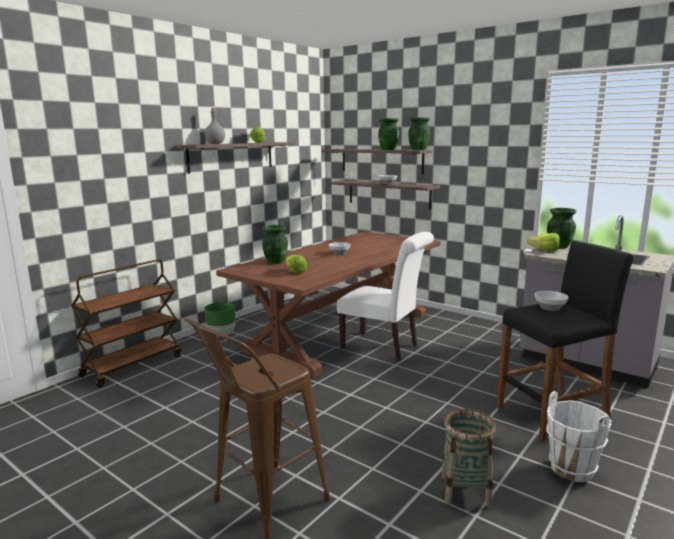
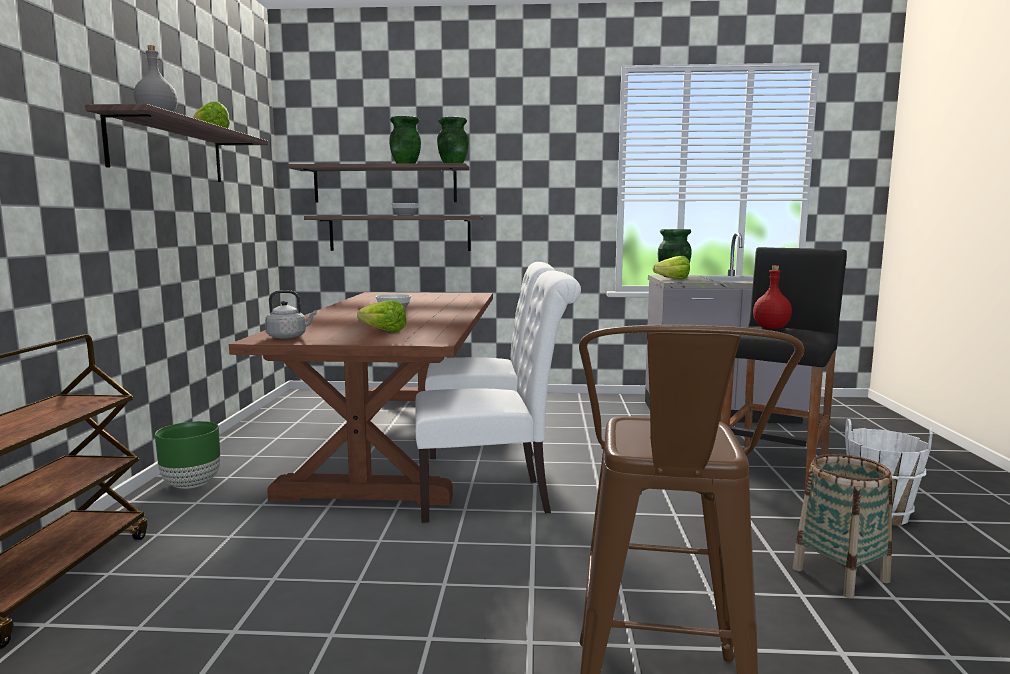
camera: 35 degrees left, 5 degrees down
green vase [262,225,288,264] -> none
bowl [535,291,569,311] -> red bottle [753,265,792,329]
none -> grey kettle [265,290,317,339]
none -> white chair [415,271,581,523]

